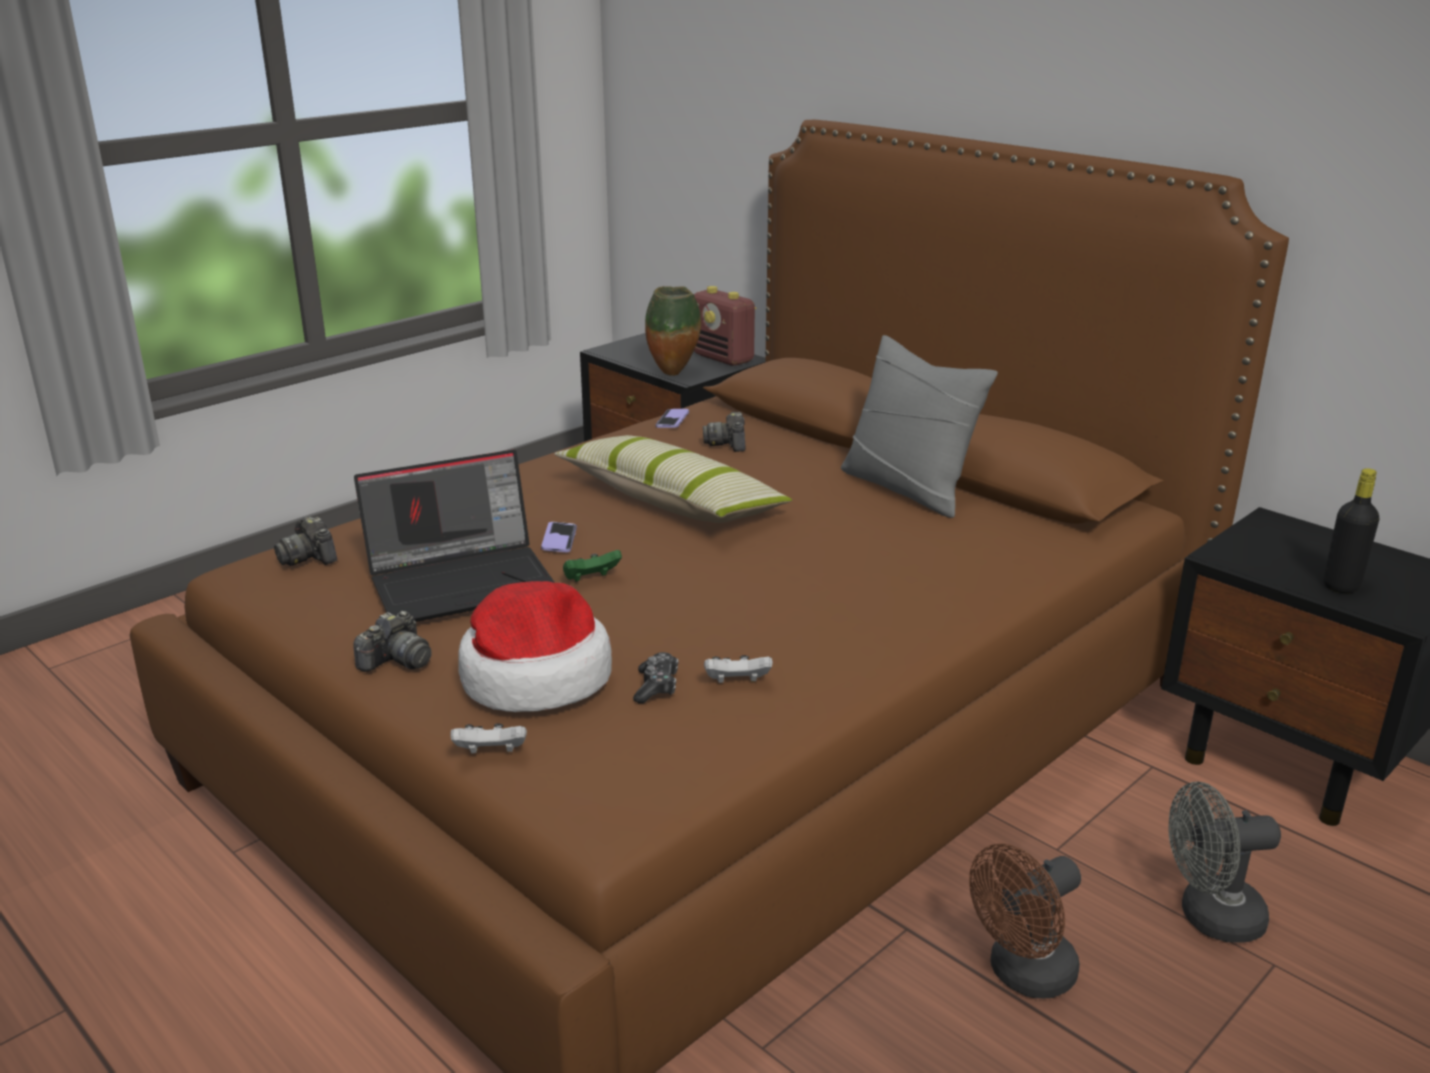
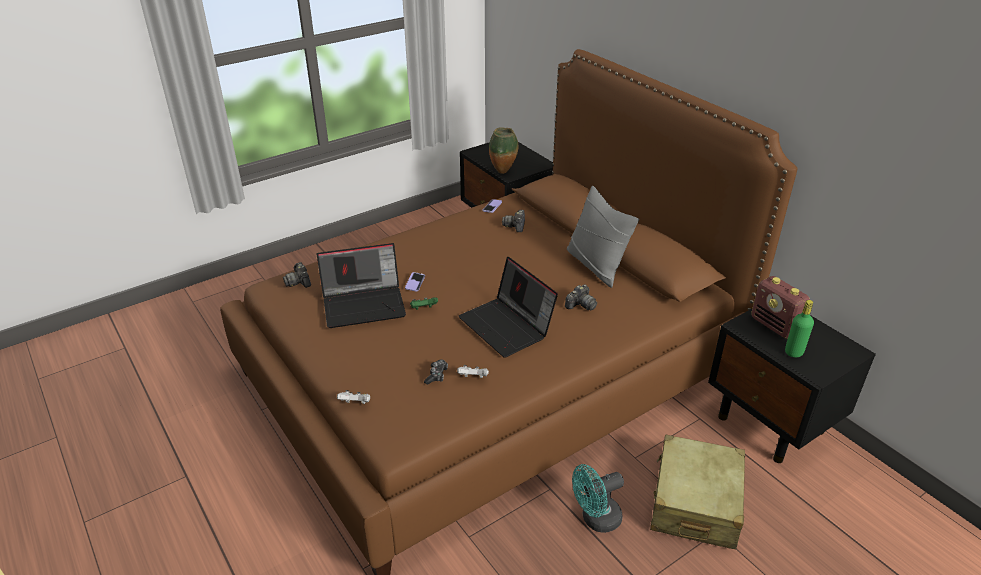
camera: 10 degrees right, 10 degrees up
camera [353,611,432,672] -> camera moved to [565,284,597,310]
hat [458,581,612,712] -> none
pillow [554,435,792,523] -> none
radio [694,286,756,366] -> radio moved to [751,276,810,339]
brown fan [969,843,1081,998] -> turquoise fan [572,464,624,533]
grey fan [1168,782,1281,943] -> beige suitcase [650,434,745,549]
black bottle [1324,468,1379,593] -> green bottle [785,300,814,358]
none -> laptop [458,257,558,358]

